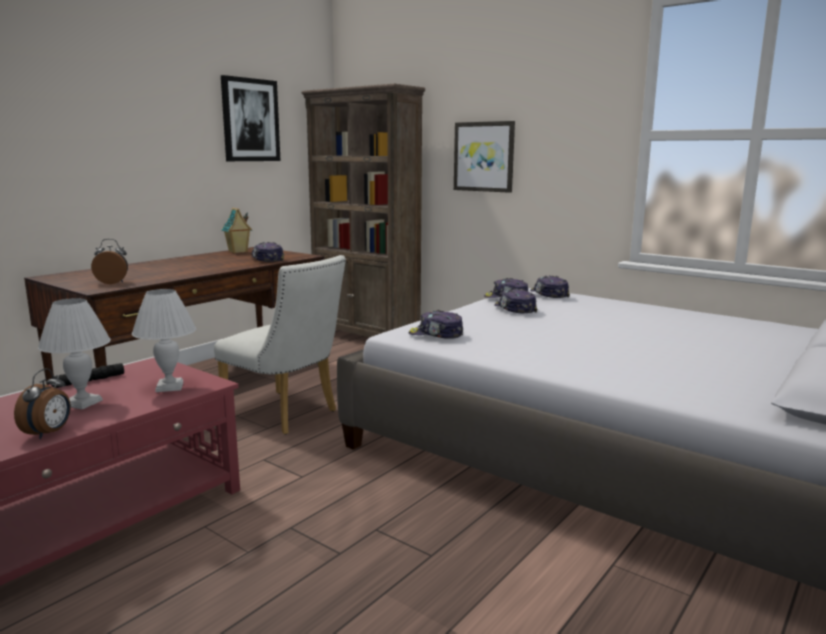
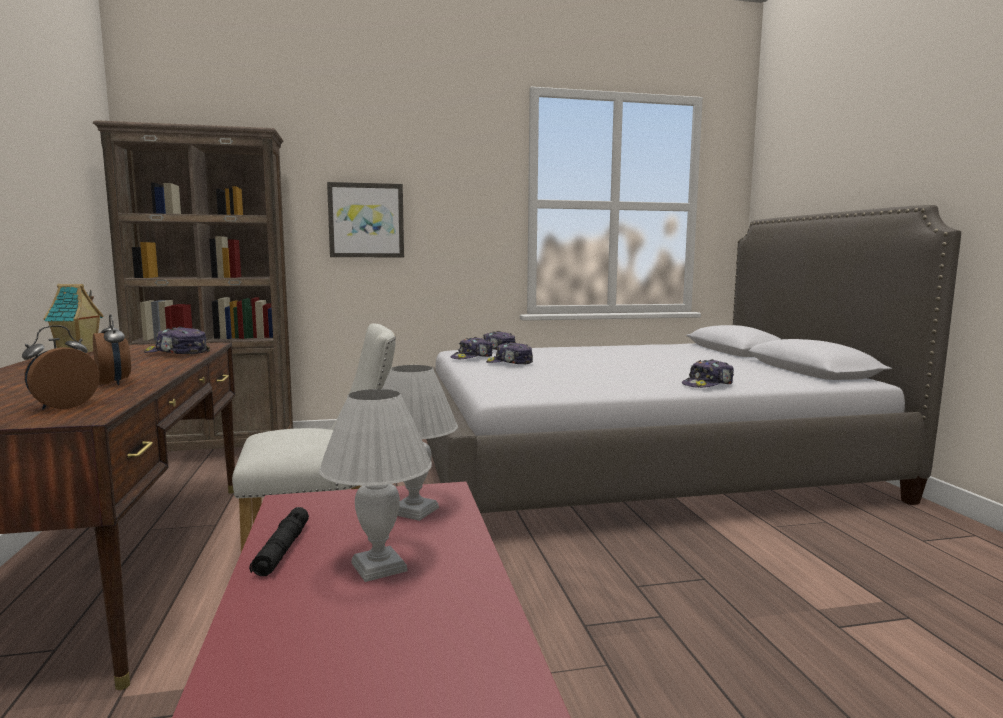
camera: 50 degrees left, 5 degrees down
alarm clock [14,368,71,439] -> alarm clock moved to [93,314,131,385]
picture [221,75,280,161] -> none
cap [409,310,463,338] -> cap moved to [682,359,734,388]

